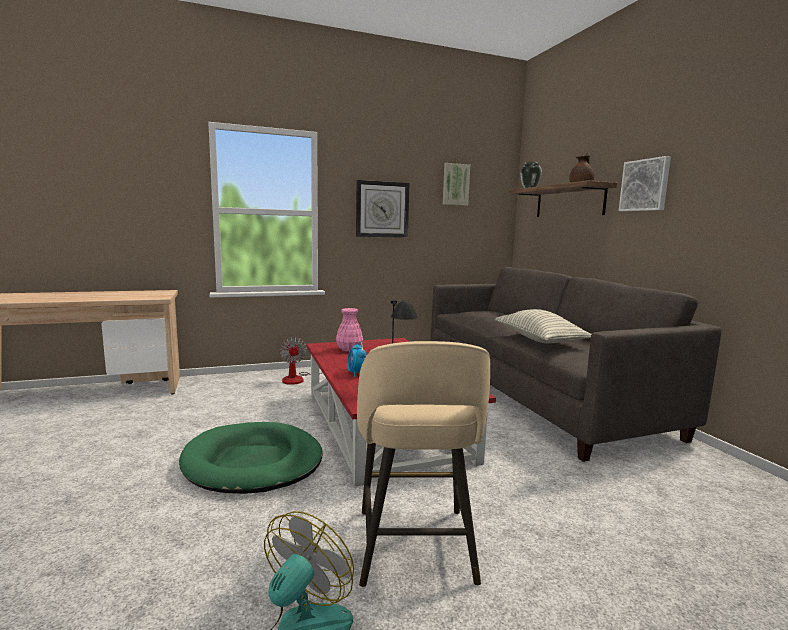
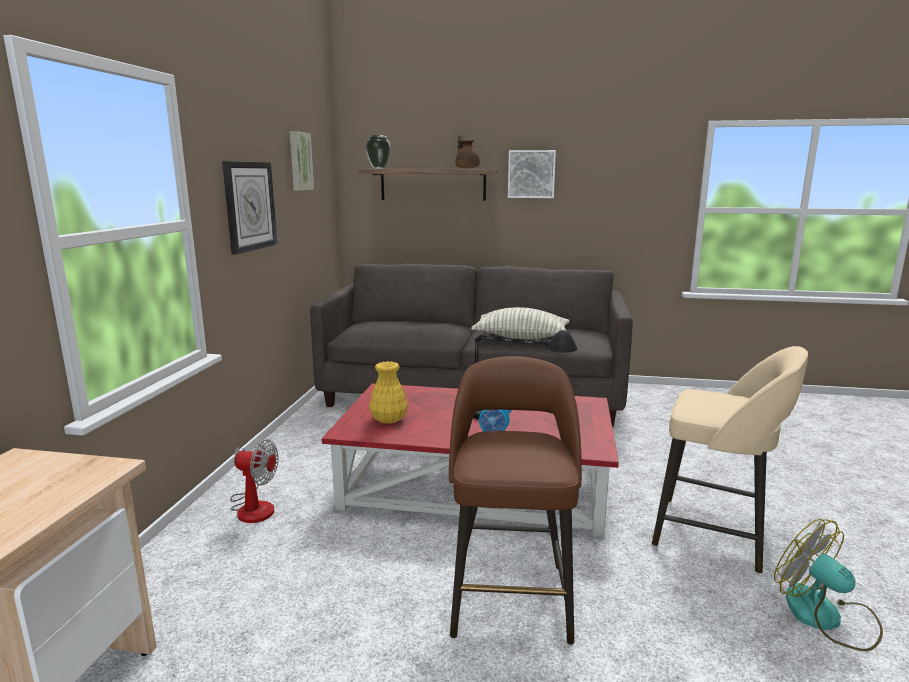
camera: 60 degrees left, 5 degrees up
green dog bed [179,422,323,494] -> brown stool [449,356,582,645]
pink vase [336,308,363,352] -> yellow vase [369,361,408,424]

